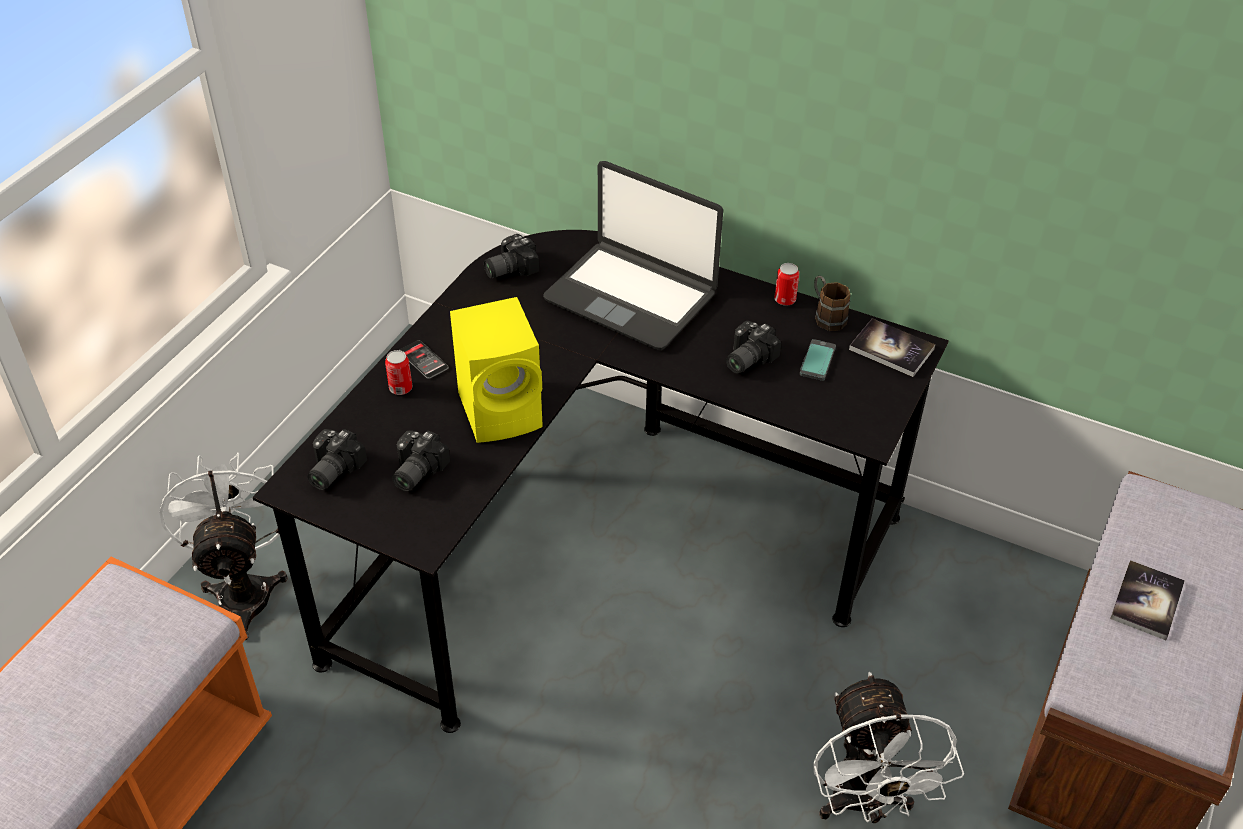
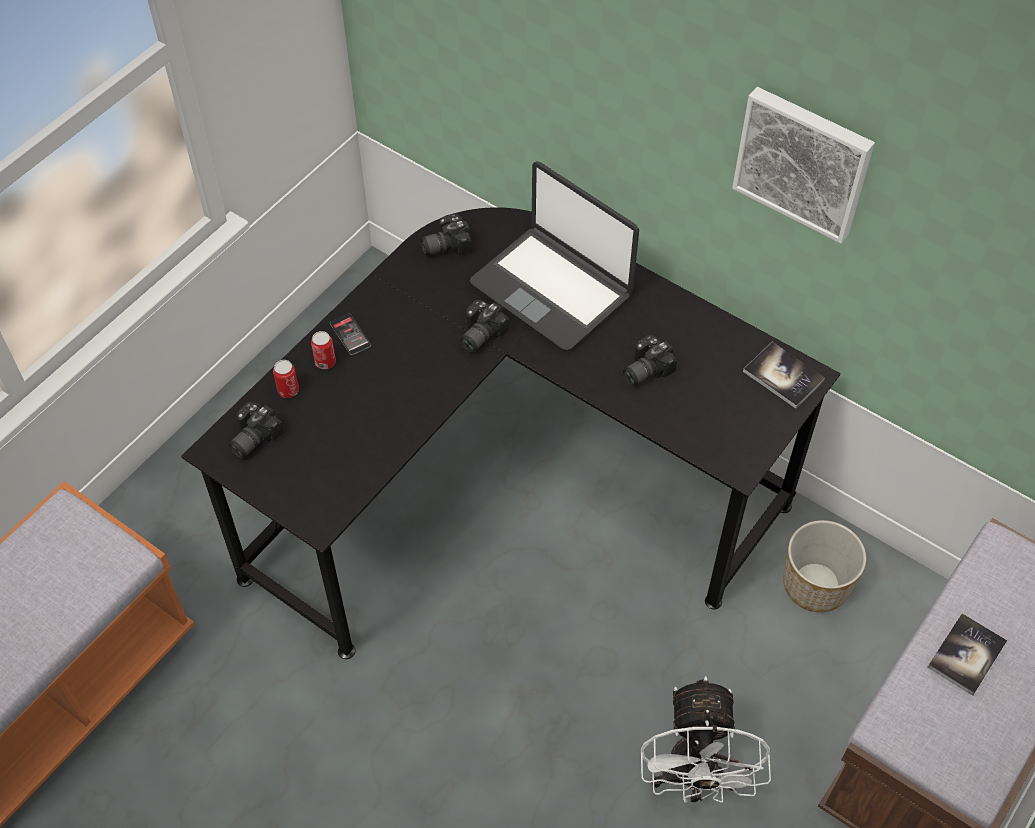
camera: 10 degrees right, 10 degrees up
white fan [159,452,288,640] -> none
camera [392,431,450,492] -> camera moved to [460,300,509,352]
yellow speaker [450,297,543,443] -> none
can [774,263,799,306] -> can moved to [273,360,299,398]
phone [800,339,836,381] -> none
brown mug [814,275,850,331] -> none
none -> picture [732,87,875,243]
none -> planter [783,520,866,612]

